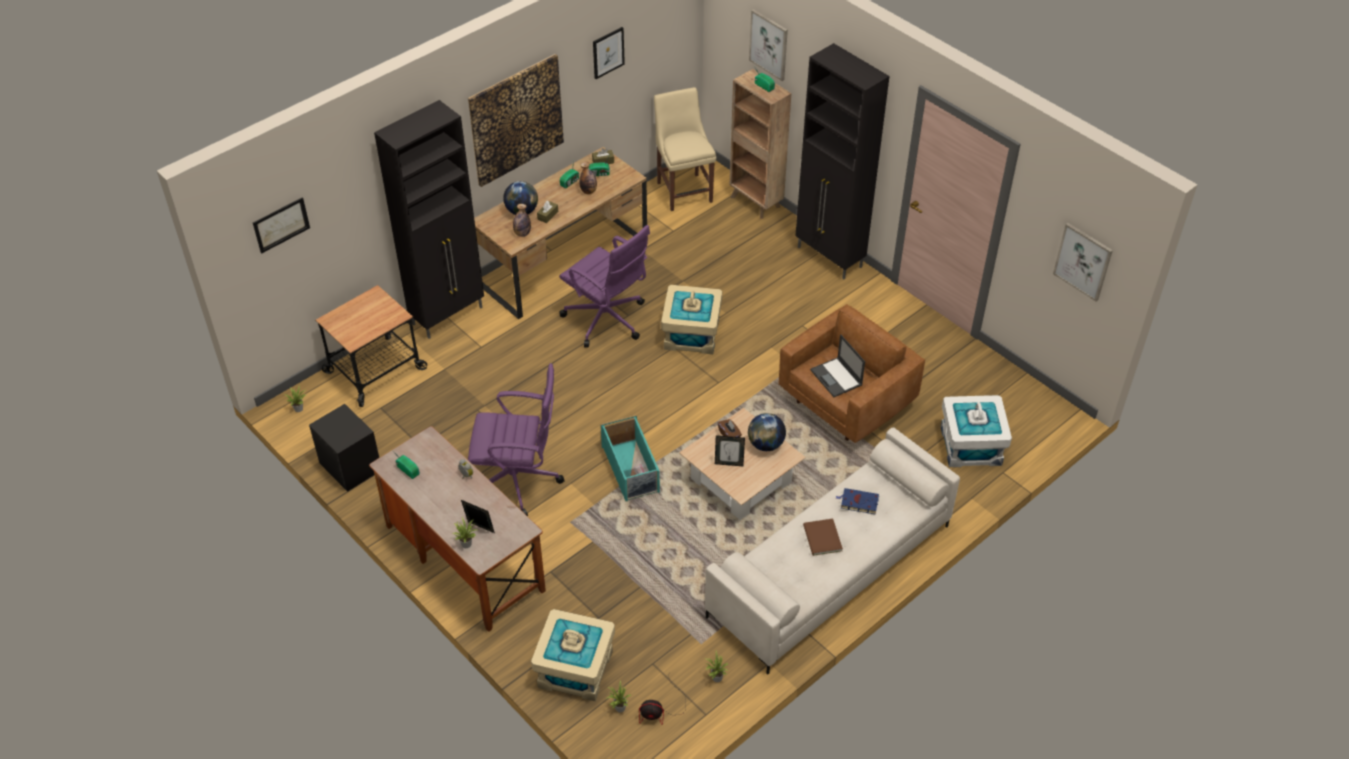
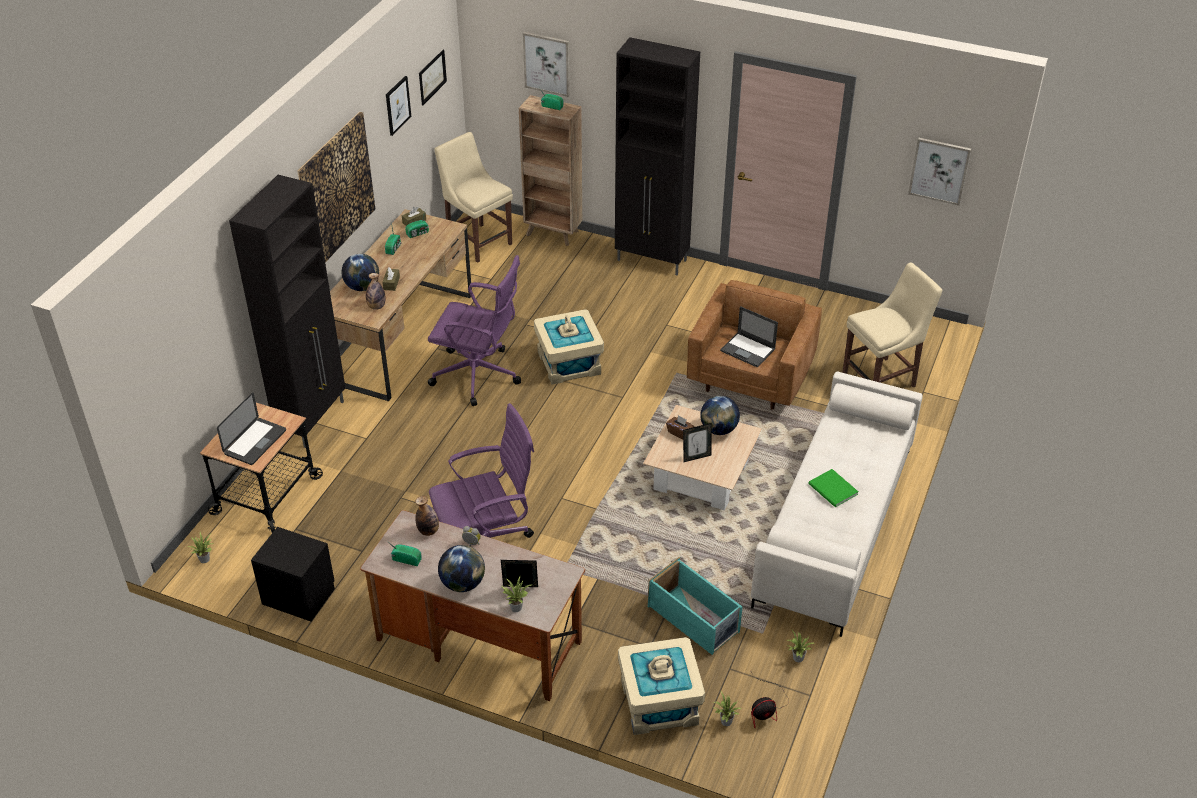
camera: 25 degrees left, 5 degrees down
picture [253,197,310,253] -> picture moved to [419,50,447,105]
bottle [579,162,597,194] -> bottle moved to [415,496,439,536]
turquoise storage box [600,415,660,501] -> turquoise storage box moved to [648,557,742,655]
brown book [803,519,843,556] -> green book [808,469,859,507]
blue book [836,488,879,515] -> none
white storage box [941,395,1012,467] -> beige chair [842,263,942,388]
none -> laptop [217,393,286,465]
none -> globe [438,545,485,592]

